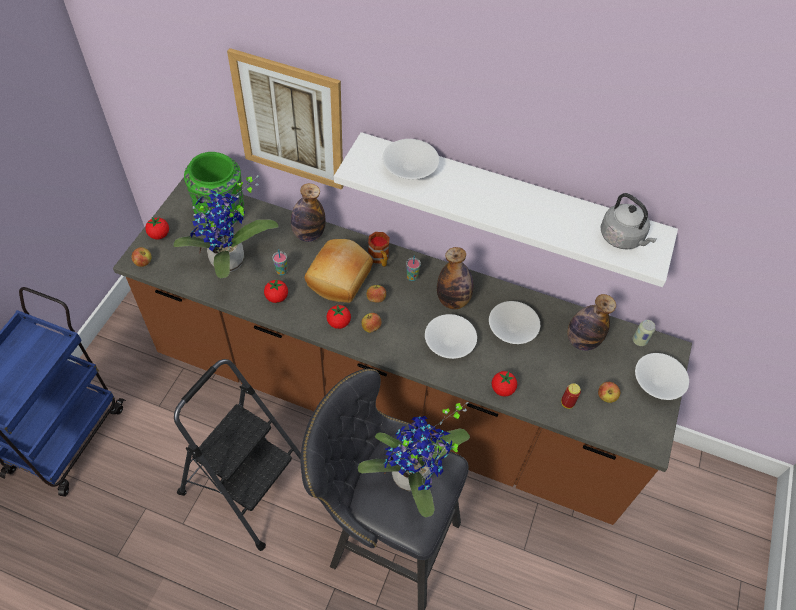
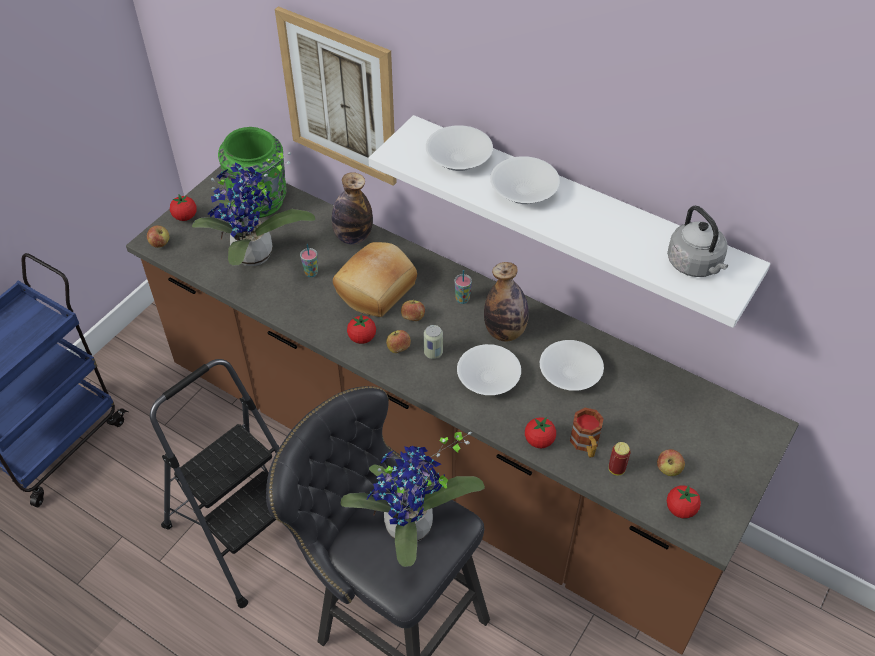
camera: 15 degrees right, 5 degrees down
tomato [264,279,288,303] -> tomato moved to [667,486,701,518]
mug [368,232,390,267] -> mug moved to [570,408,604,457]
bottle [567,294,616,351] -> none
can [633,320,655,346] -> can moved to [424,325,443,359]
white bowl [635,353,689,400] -> white bowl moved to [490,156,560,204]

